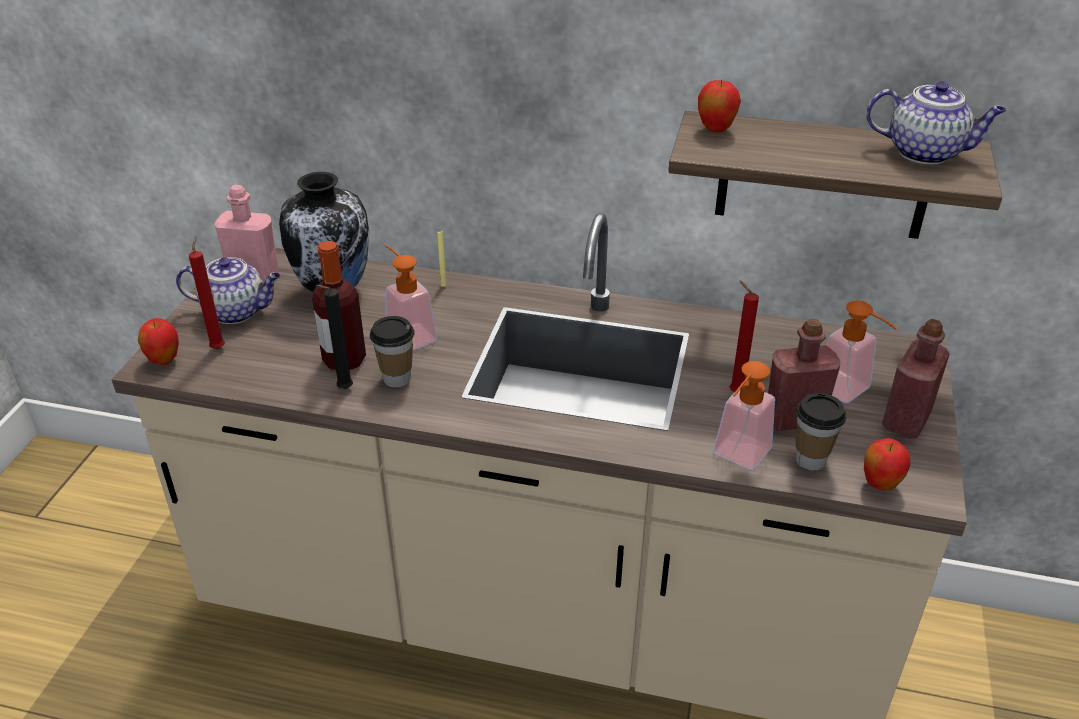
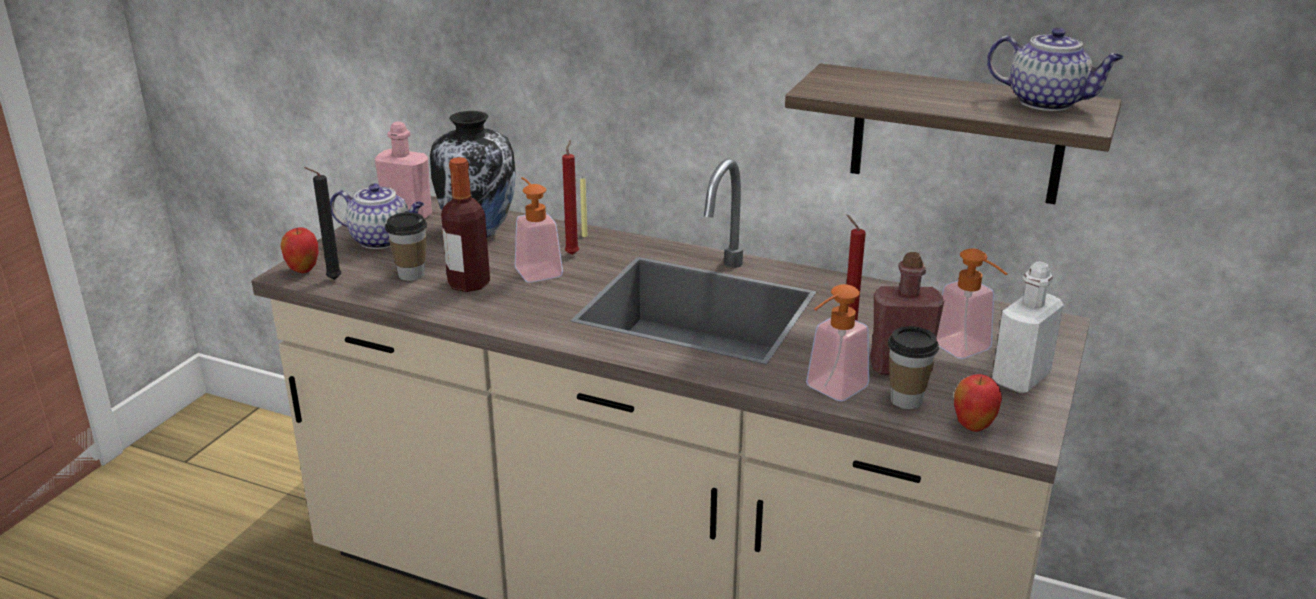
camera: 10 degrees right, 10 degrees down
red candle [189,236,225,349] -> red candle moved to [562,140,579,255]
black candle [316,285,353,389] -> black candle moved to [304,167,342,280]
cup [370,316,415,387] -> cup moved to [385,212,427,281]
apple [698,79,741,132] -> none
red bottle [882,319,950,438] -> white bottle [992,261,1064,393]

